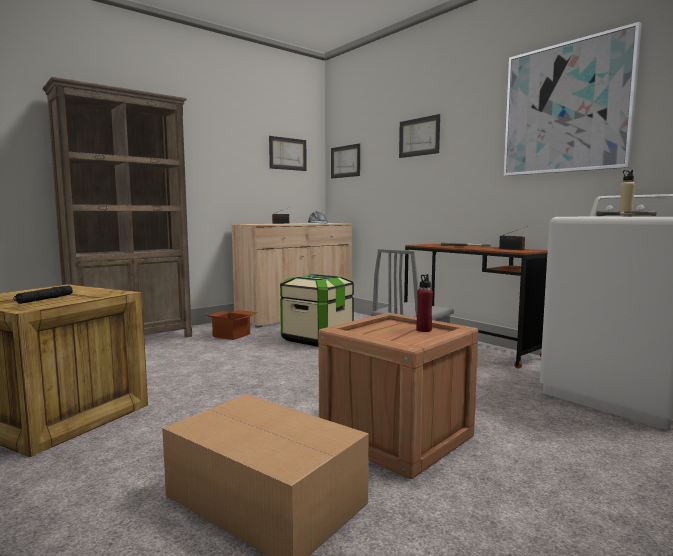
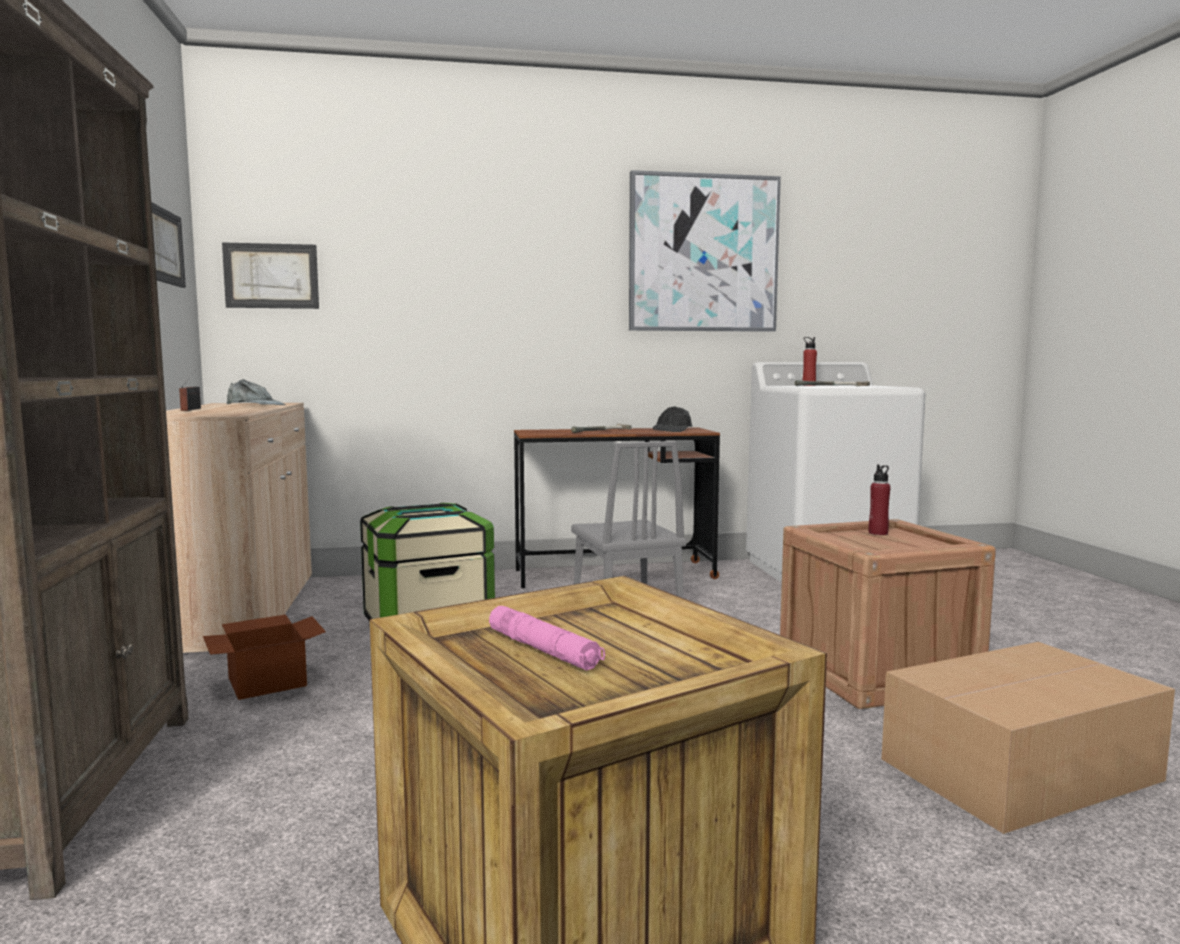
camera: 60 degrees left, 0 degrees up
black flashlight [13,285,73,304] -> pink flashlight [489,606,605,671]
picture [399,114,440,158] -> none
radio [499,226,528,250] -> black cap [653,406,692,432]
beige bottle [618,170,635,216] -> red bottle [802,337,817,386]

